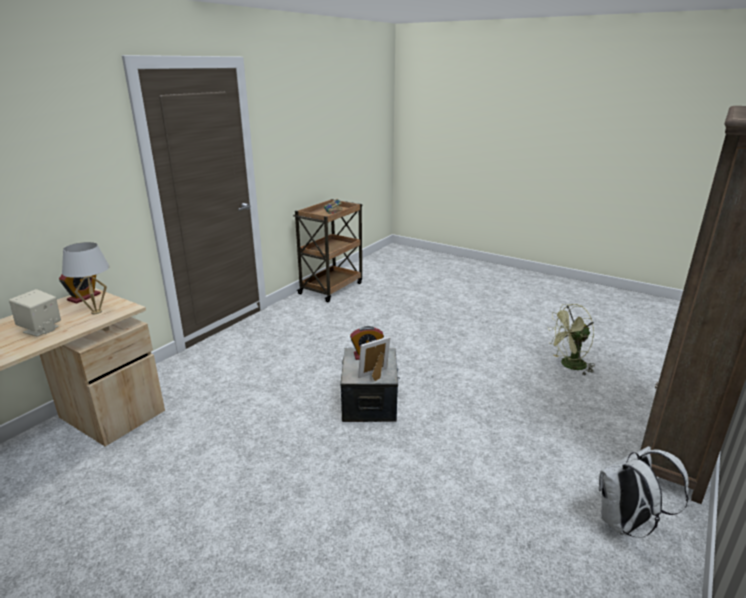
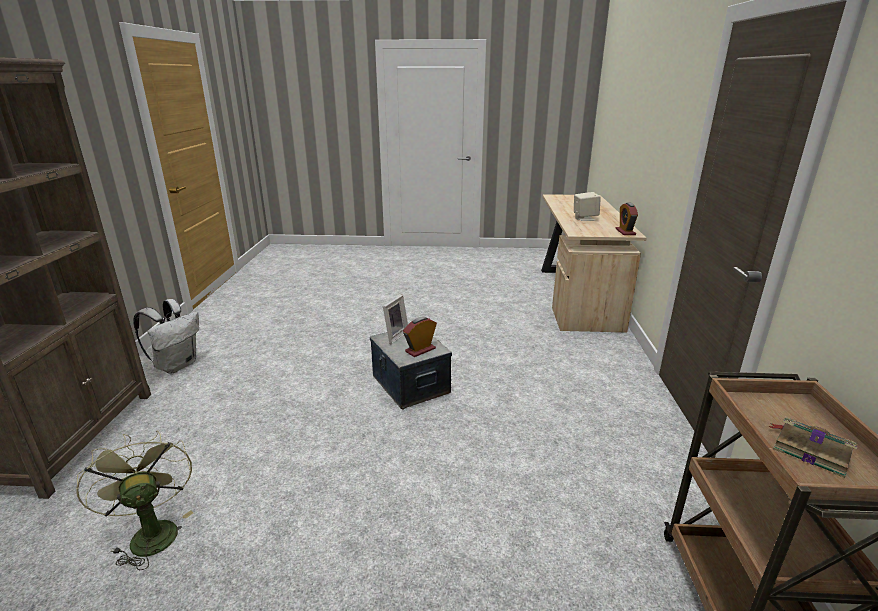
camera: 150 degrees right, 0 degrees up
white table lamp [62,242,109,314] -> none
green fan [549,304,595,375] -> green fan turned 75 degrees counterclockwise [76,430,193,570]

